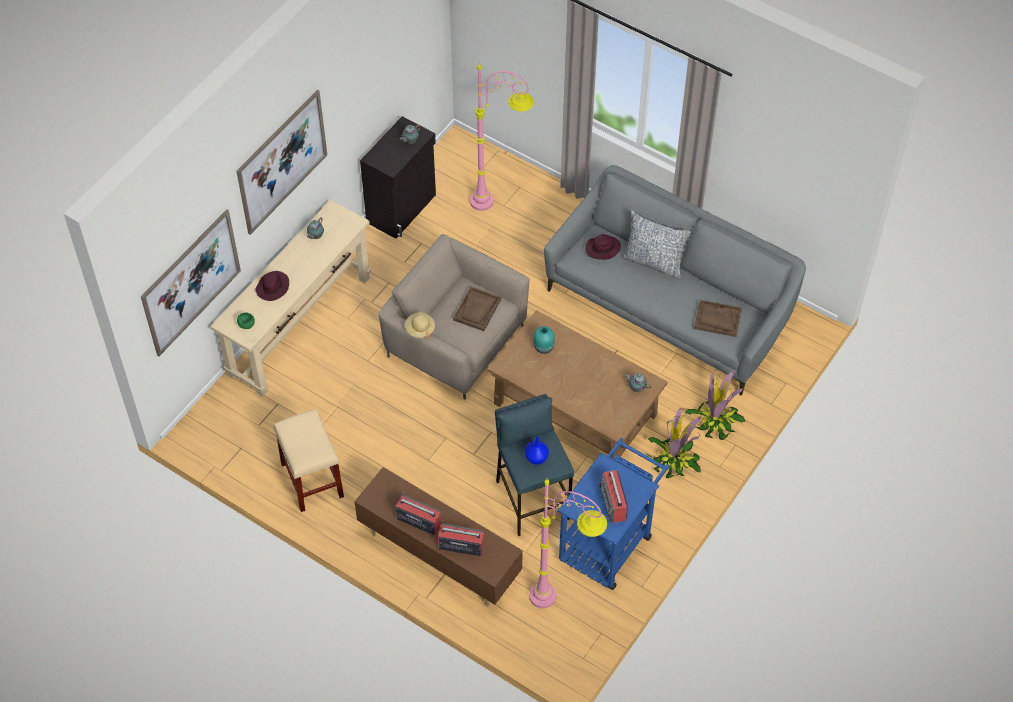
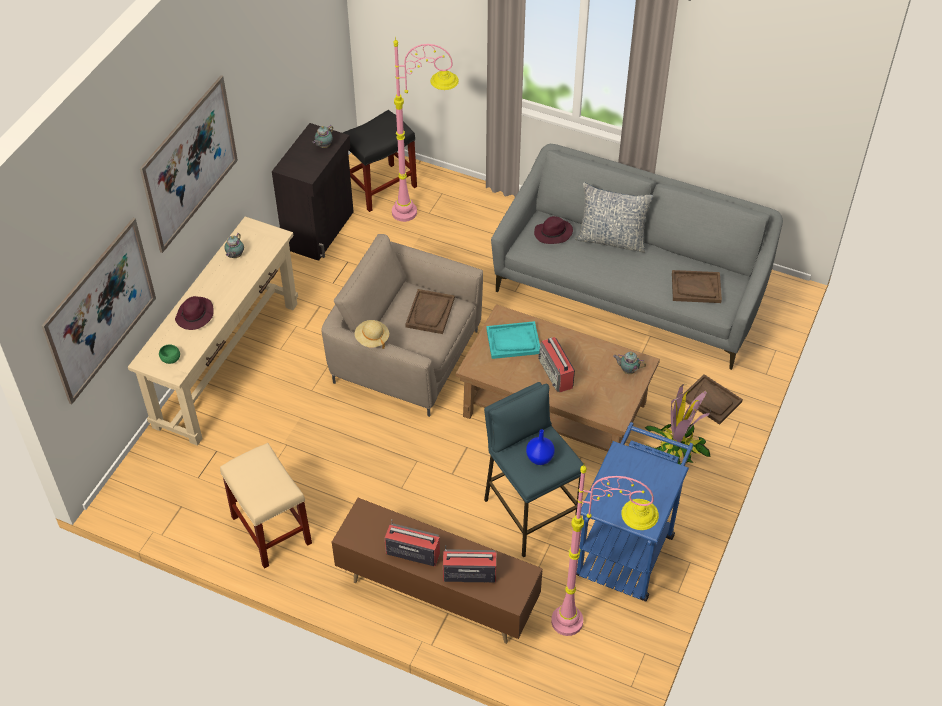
camera: 10 degrees left, 5 degrees down
turquoise vase [534,326,555,354] -> turquoise tray [486,321,540,359]
radio [599,470,628,523] -> radio moved to [538,337,575,392]
potted plant [685,370,745,440] -> brown tray [682,374,743,425]
none -> black stool [343,110,417,212]

